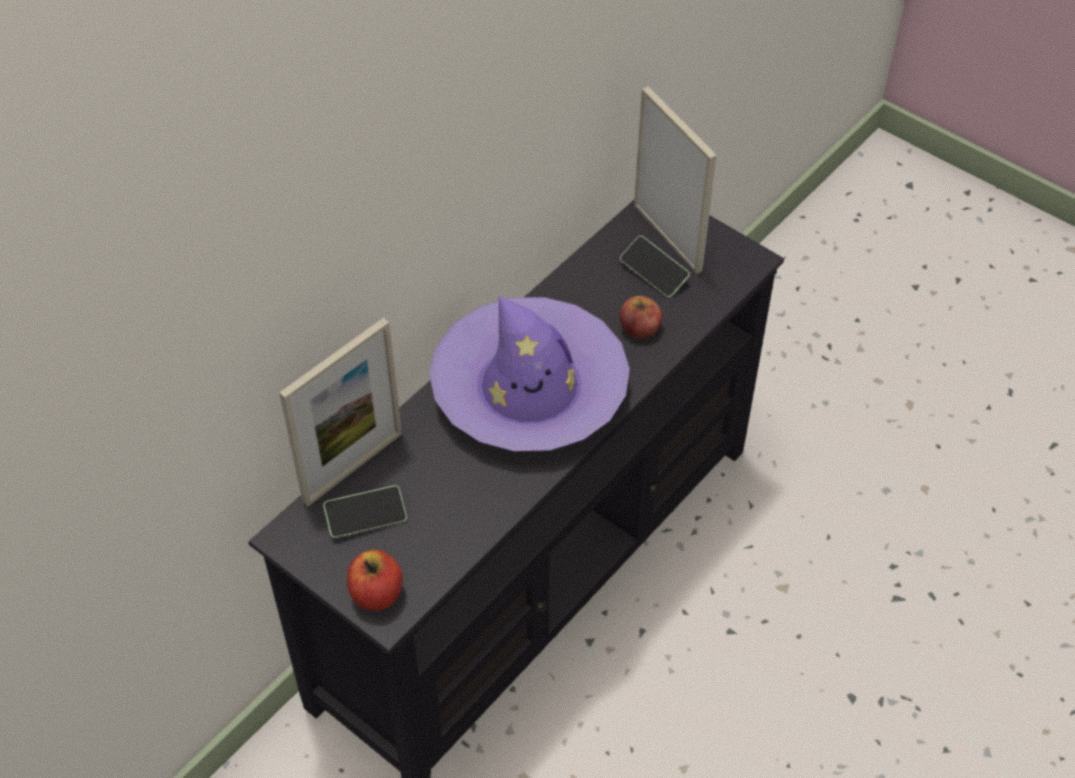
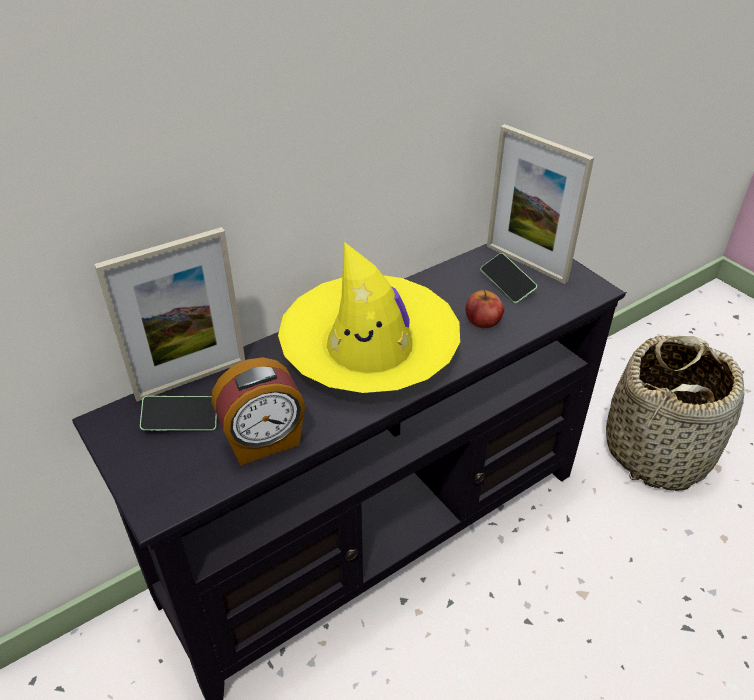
camera: 15 degrees right, 10 degrees down
apple [347,550,403,611] -> none
purple hat [429,296,630,451] -> yellow hat [278,242,460,393]
picture frame [634,87,717,274] -> picture frame turned 150 degrees clockwise [487,124,594,284]
none -> alarm clock [211,357,305,465]
none -> basket [606,335,744,491]

